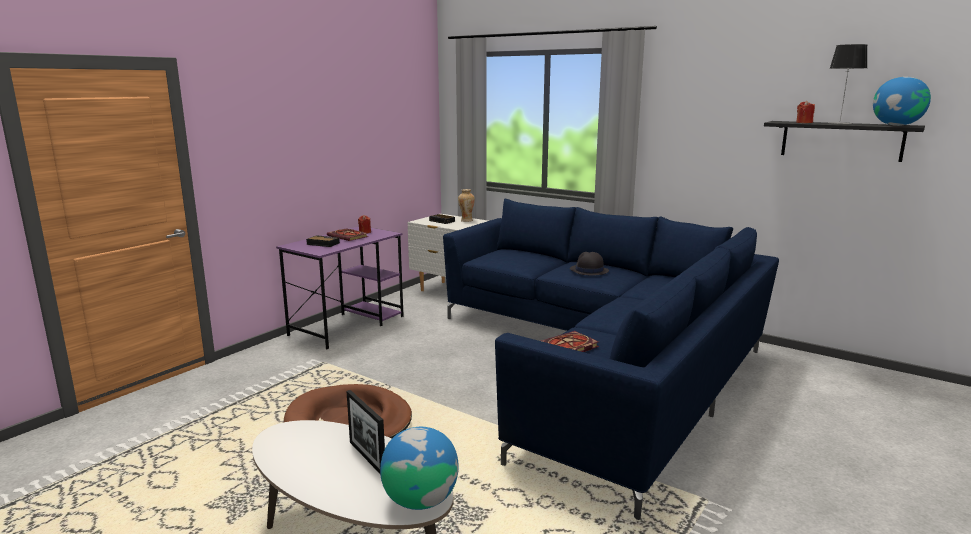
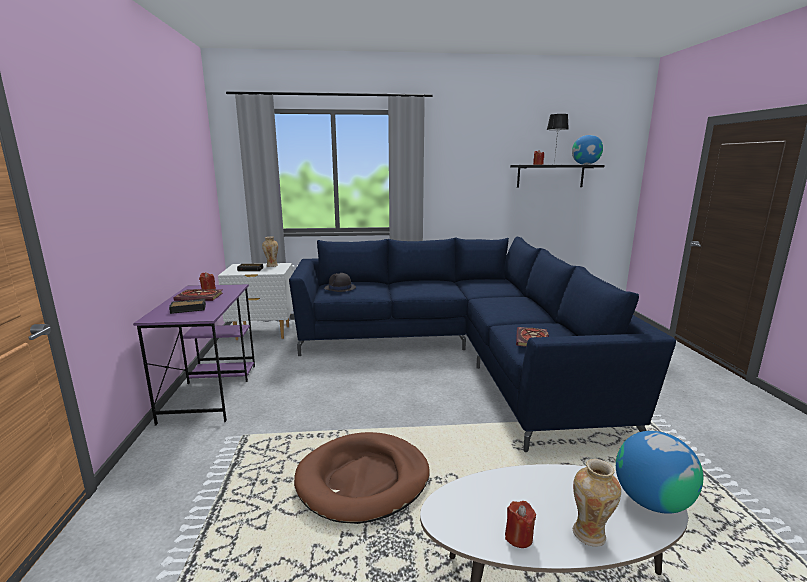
camera: 40 degrees left, 0 degrees up
picture frame [346,390,385,474] -> none
black hat [570,252,609,275] -> black hat moved to [324,273,356,292]
none -> red candle [505,501,536,548]
none -> vase [573,459,621,547]

